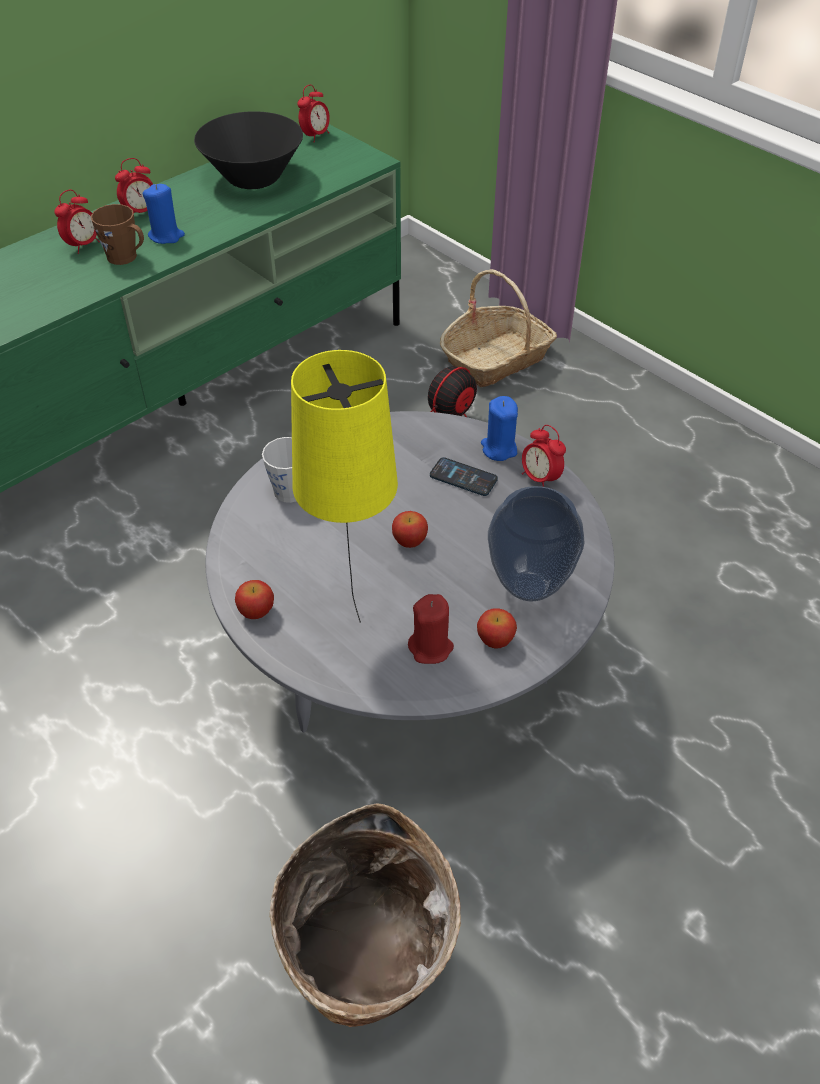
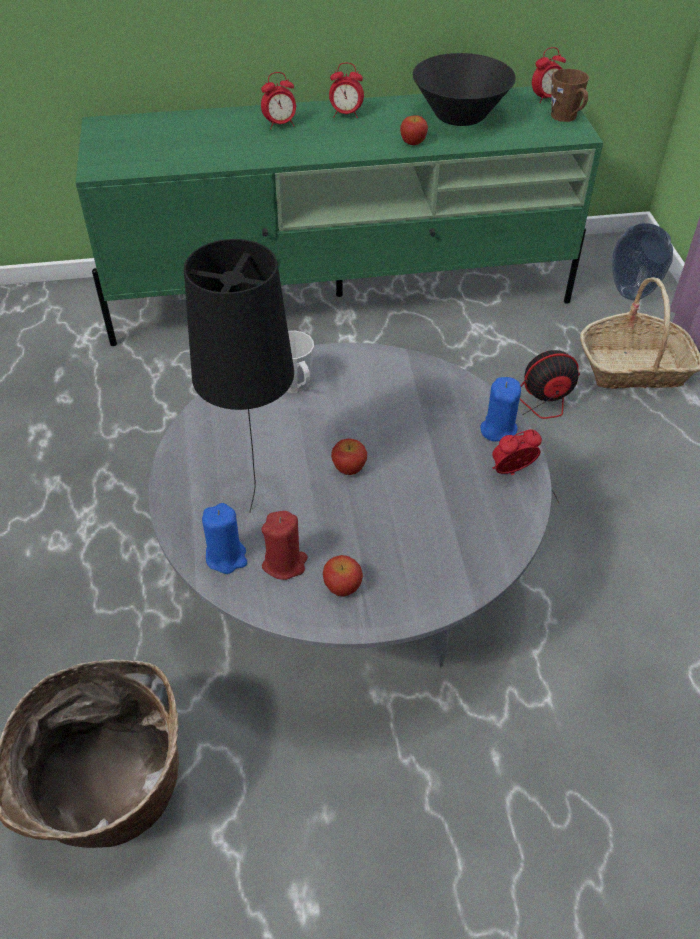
camera: 35 degrees right, 0 degrees up
brown mug [91,204,144,265] -> brown mug moved to [551,69,589,122]
blue candle [143,184,185,244] -> blue candle moved to [202,503,247,574]
apple [235,580,274,619] -> apple moved to [400,115,428,145]
yellow table lamp [291,350,398,623] -> black table lamp [184,239,294,512]
phone [430,457,498,496] -> none
vase [488,486,584,601] -> vase moved to [612,223,673,300]
alarm clock [522,425,566,487] -> alarm clock turned 75 degrees clockwise [492,429,542,475]

